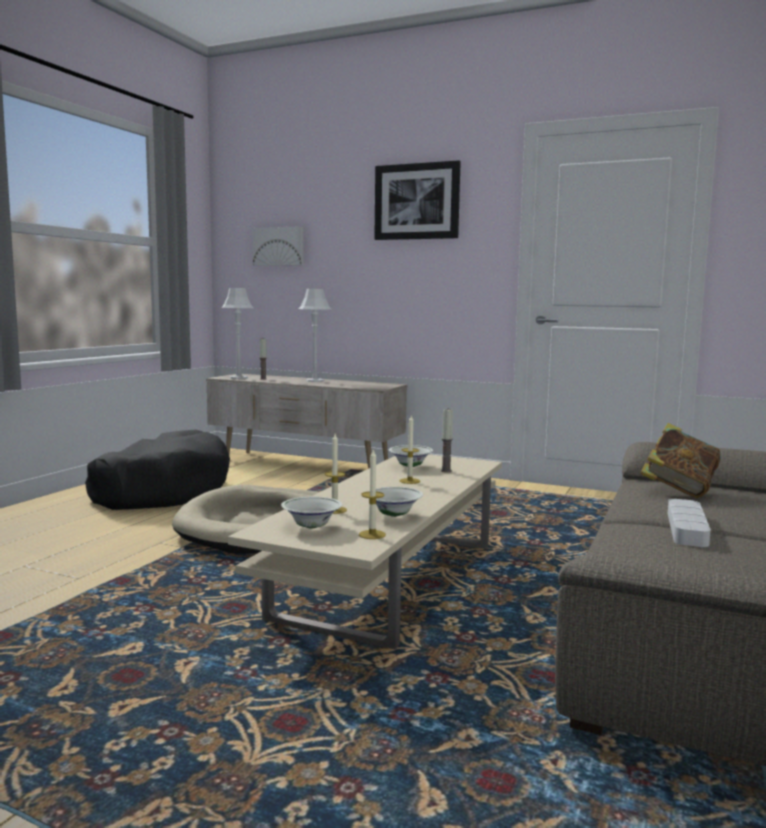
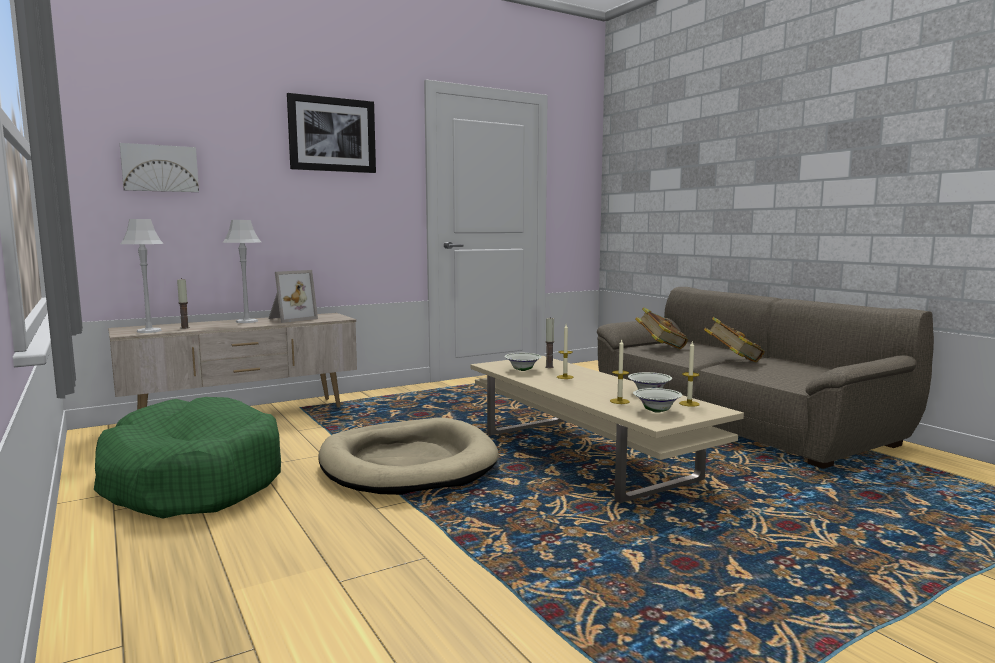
camera: 55 degrees left, 0 degrees up
black dog bed [85,430,230,510] -> green dog bed [94,397,281,519]
grey tray [668,499,711,547] -> book [704,317,765,362]
none -> picture frame [268,270,318,323]

